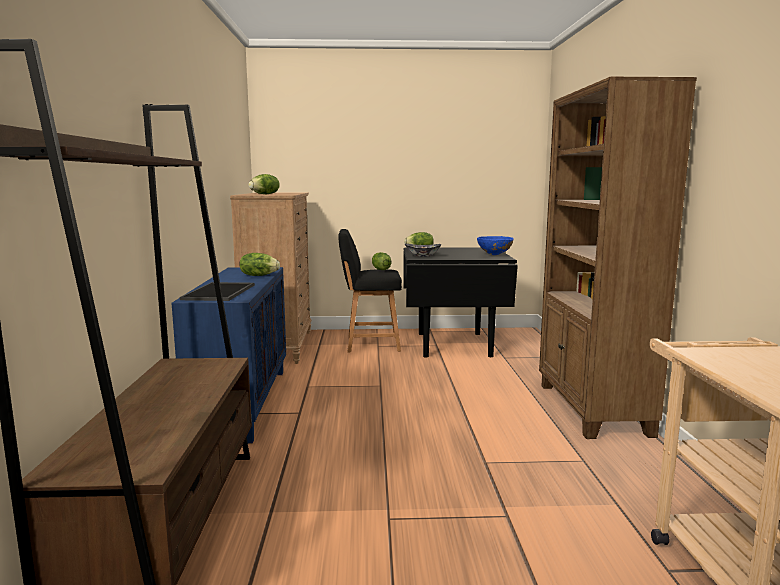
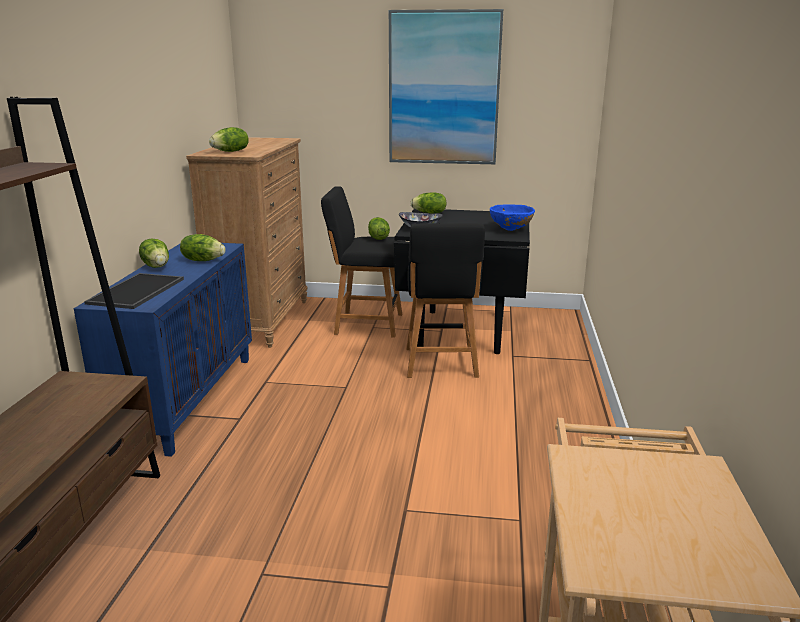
camera: 10 degrees right, 10 degrees up
brown bookcase [539,77,697,439] -> none
none -> lettuce [139,239,169,268]
none -> picture [389,9,503,164]
none -> black stool [406,223,485,378]

